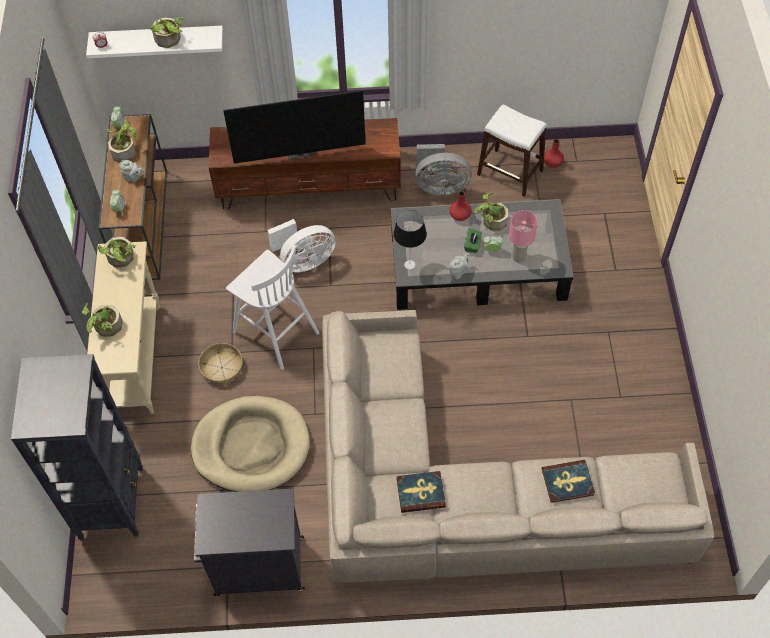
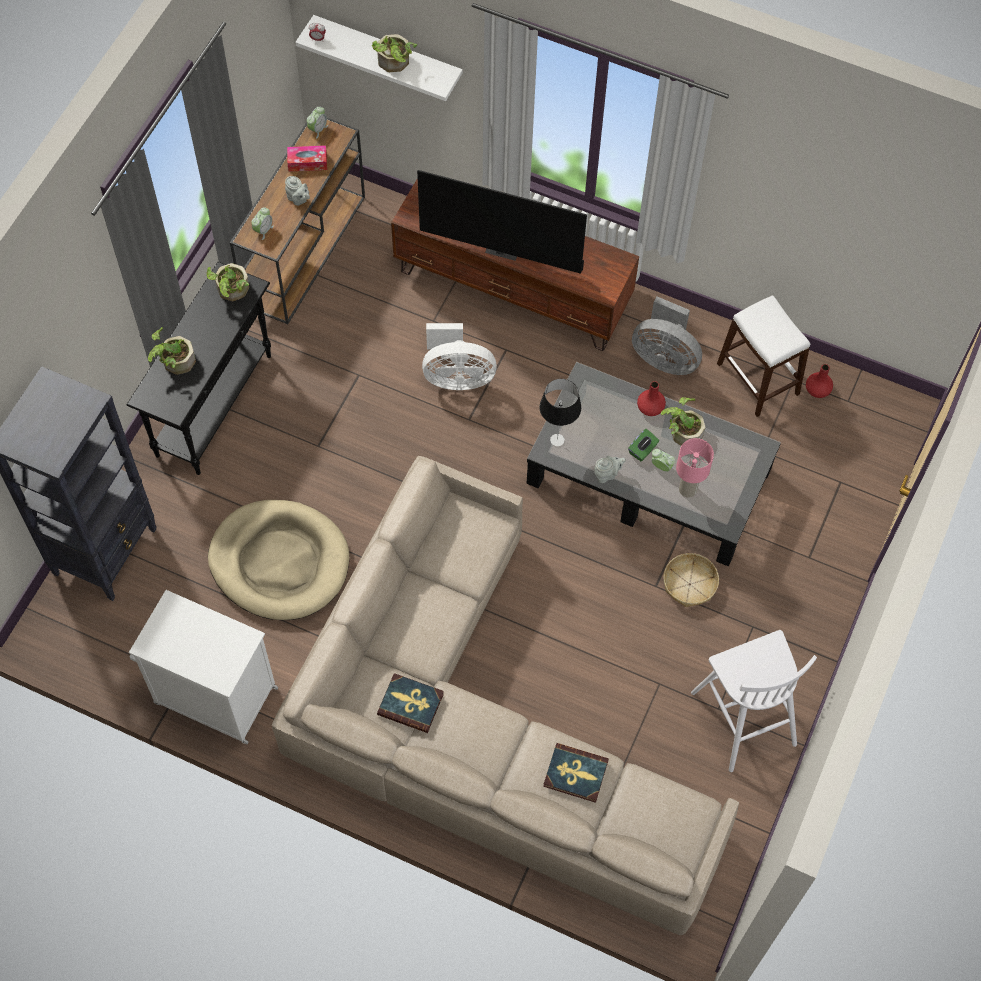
camera: 25 degrees right, 5 degrees up
beige console table [87,241,161,414] -> black console table [127,262,271,475]
potted plant [107,121,136,162] -> tissue box [287,145,327,171]
black cabinet [194,488,305,596] -> white cabinet [129,590,278,744]
basket [198,343,243,385] -> basket moved to [663,553,719,607]
white stool [226,245,320,370] -> white stool moved to [691,630,817,772]

